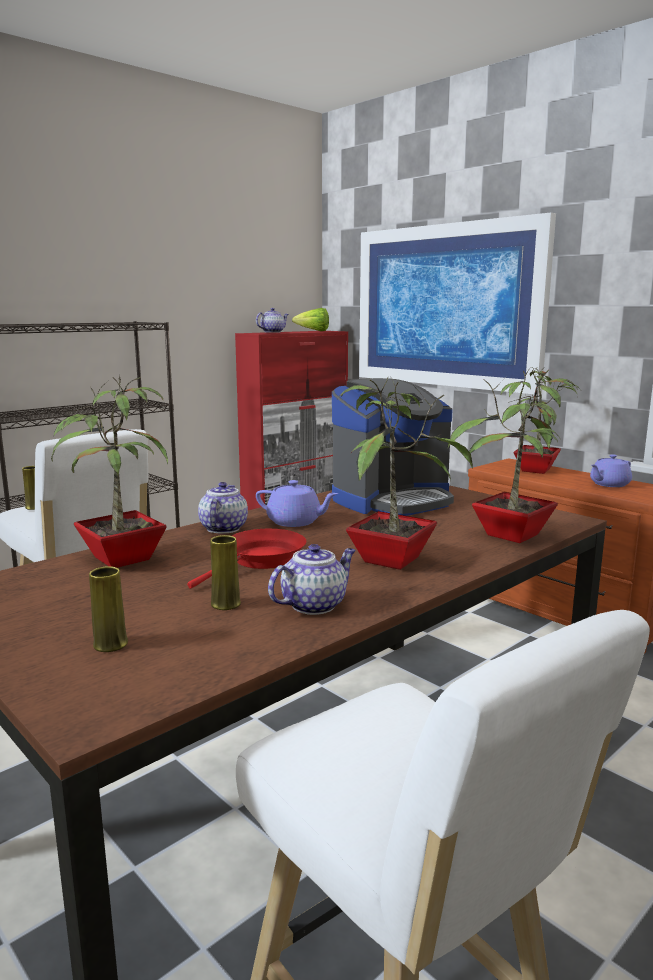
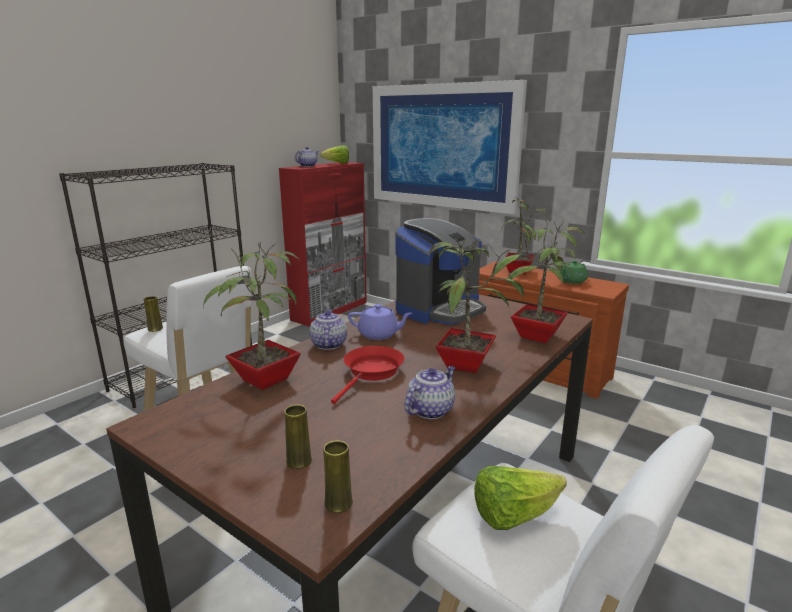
camera: 10 degrees left, 5 degrees up
yellow vase [210,535,241,610] -> yellow vase moved to [323,440,353,513]
purple teapot [590,454,632,487] -> green teapot [561,260,588,284]
none -> lettuce [474,466,567,530]

